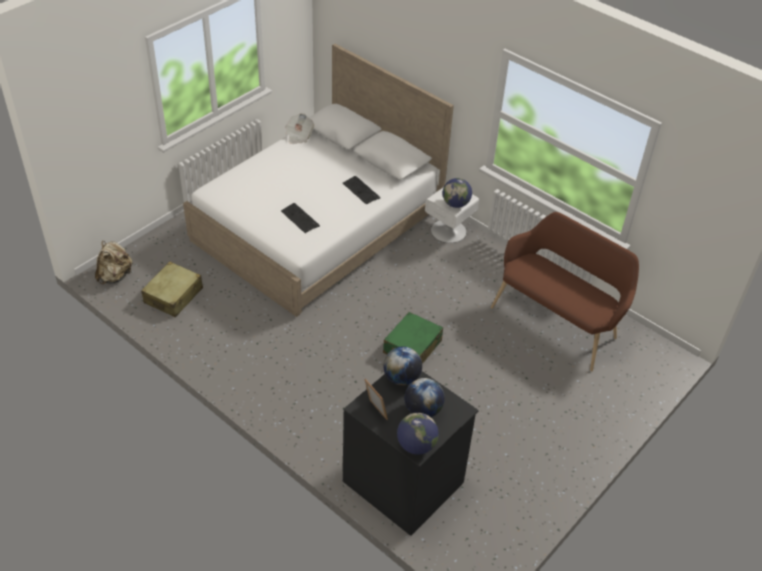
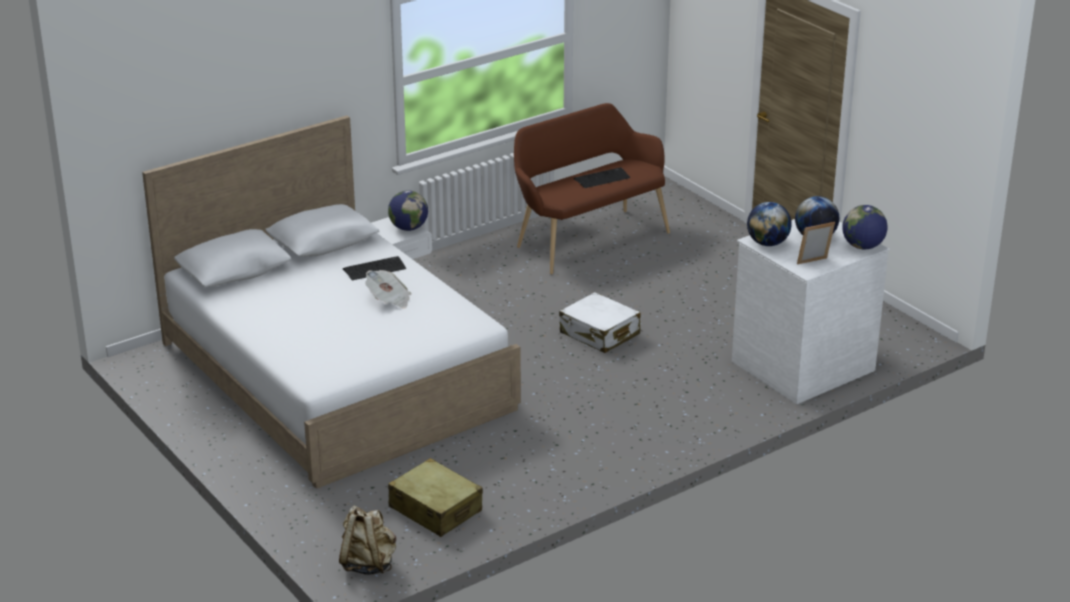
camera: 75 degrees left, 15 degrees down
keyboard [281,203,320,233] -> keyboard moved to [574,168,631,188]
newspaper [285,113,314,144] -> newspaper moved to [365,270,411,309]
black dresser [343,371,479,536] -> white dresser [732,219,889,404]
green suitcase [383,312,443,364] -> white suitcase [559,292,640,353]

